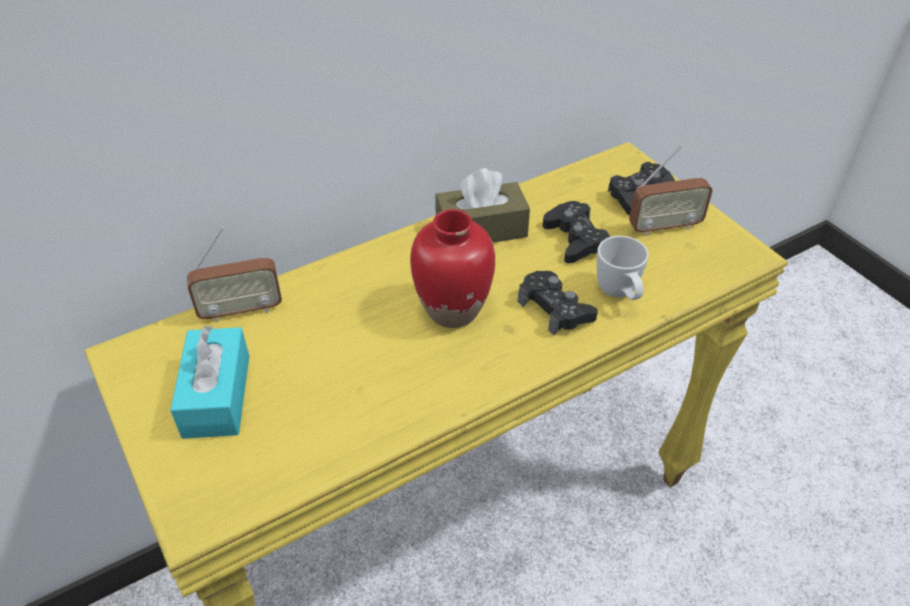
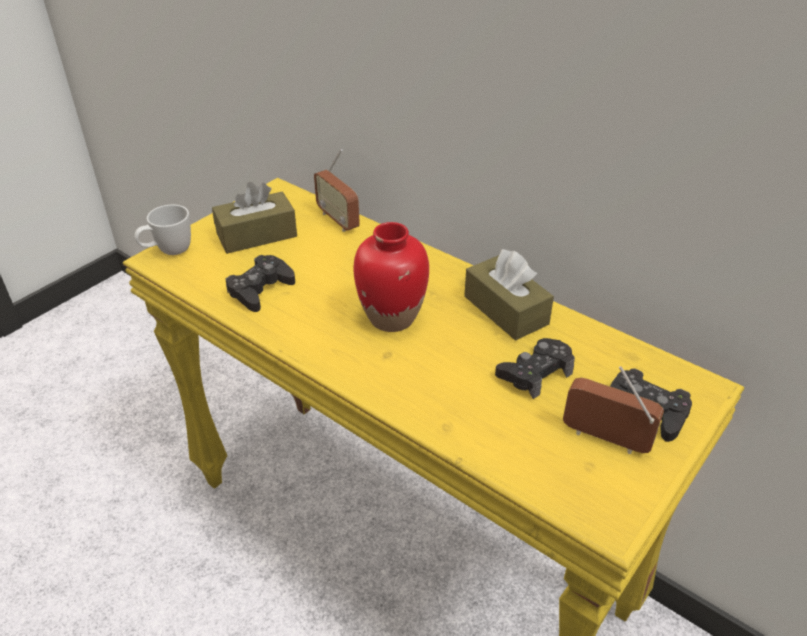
camera: 70 degrees right, 5 degrees down
turquoise tissue box [170,325,249,439] -> brown tissue box [212,182,297,254]
black game controller [518,271,598,336] -> black game controller moved to [226,255,295,312]
white mug [597,236,649,300] -> white mug moved to [134,205,191,255]
radio [629,146,713,236] -> radio turned 150 degrees clockwise [563,366,664,454]

